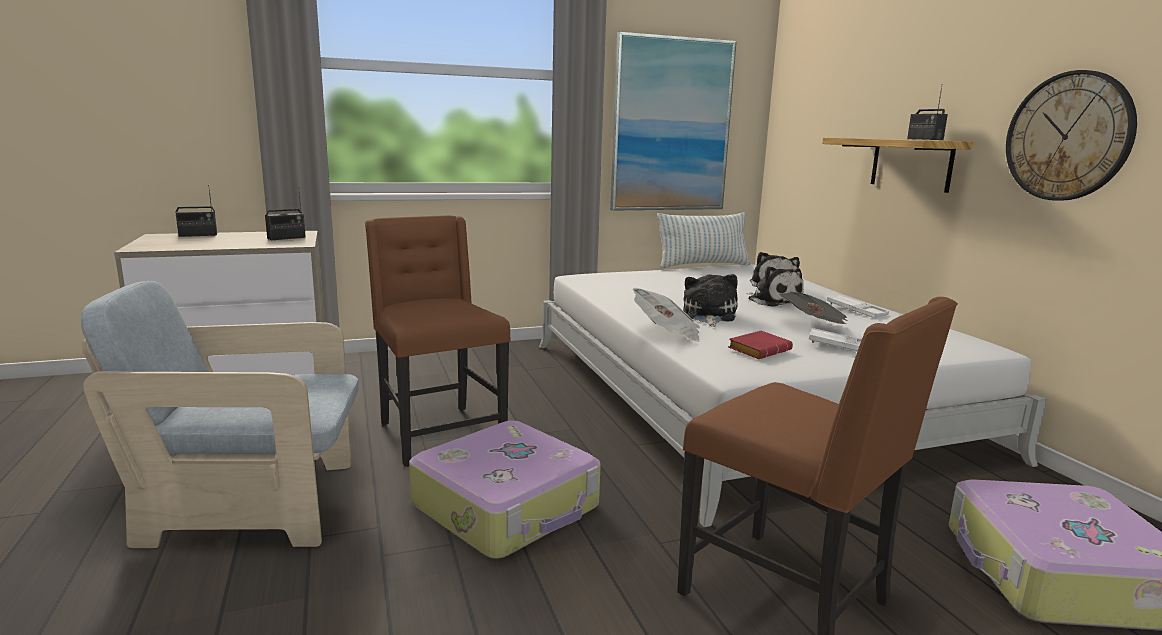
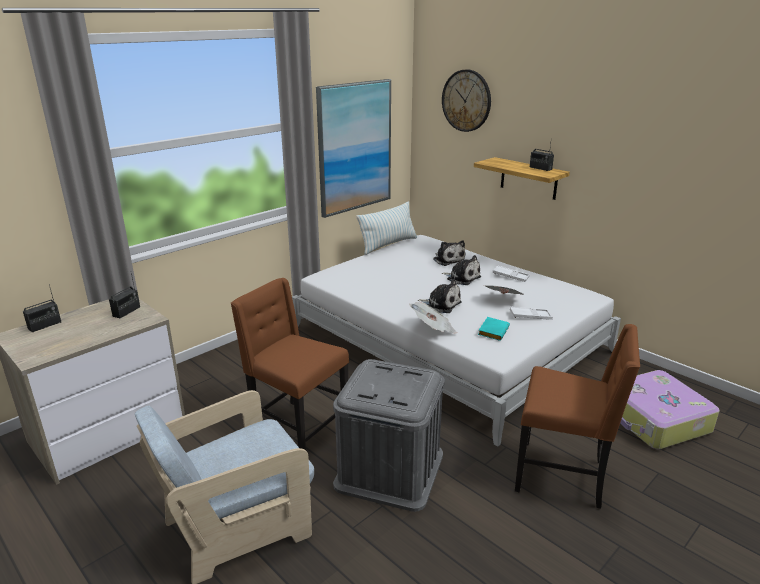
camera: 25 degrees left, 10 degrees up
suitcase [409,420,601,559] -> grey storage box [333,359,445,512]
plush toy [683,274,738,327] -> plush toy turned 135 degrees clockwise [418,279,462,313]
red book [728,331,793,359] -> turquoise book [478,317,510,341]
wall clock [1006,70,1137,201] -> wall clock moved to [442,69,491,132]

